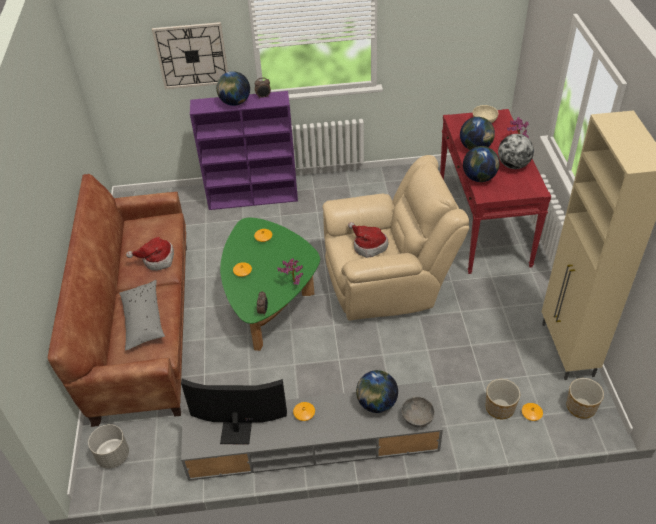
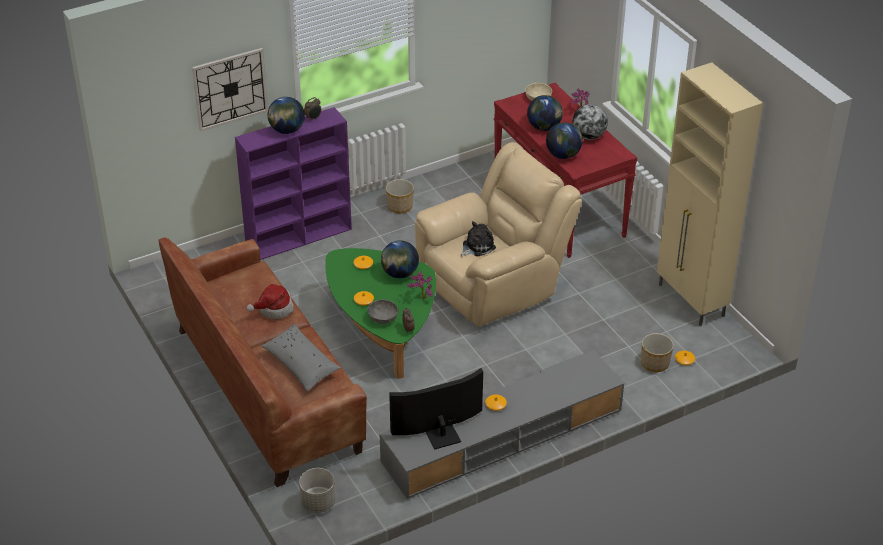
camera: 25 degrees left, 5 degrees down
hat [348,222,388,258] -> plush toy [460,221,496,257]
globe [356,370,398,413] -> globe moved to [381,240,419,278]
grey bowl [401,397,435,427] -> grey bowl moved to [368,299,398,324]
planter [567,378,604,419] -> planter moved to [386,179,414,213]

